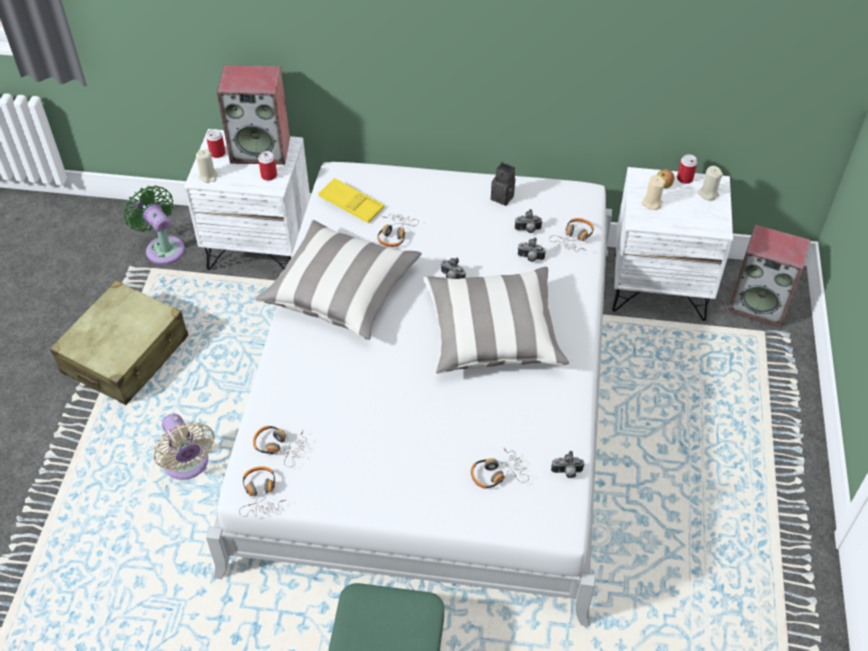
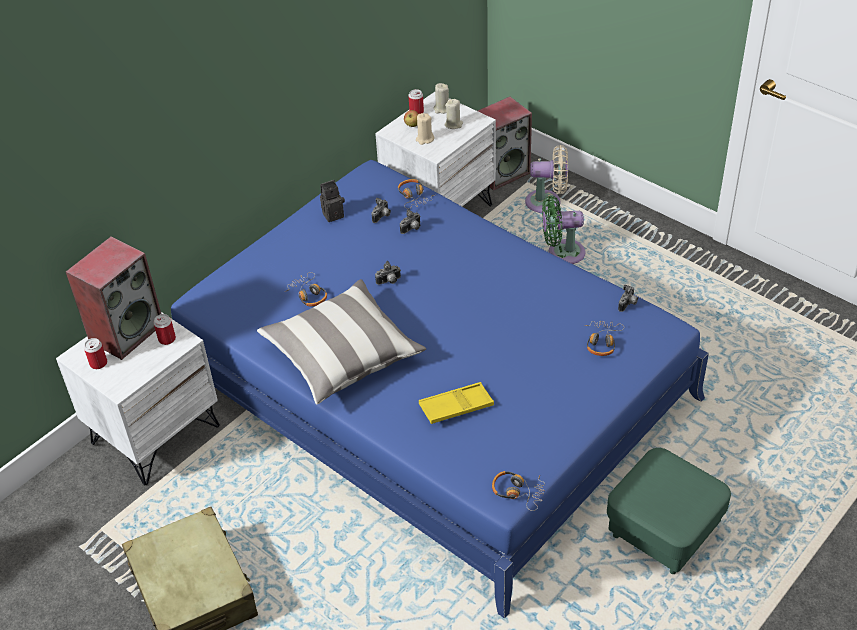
camera: 55 degrees left, 5 degrees down
green fan [123,185,185,265] -> green fan moved to [542,196,586,264]
beige fan [153,414,215,480] -> beige fan moved to [525,145,568,213]
beige candle [196,149,218,183] -> beige candle moved to [444,99,463,129]
white bed [206,162,612,626] -> blue bed [171,160,709,618]
headphones [253,426,307,467] -> none
yellow tray [318,178,384,223] -> yellow tray moved to [419,382,494,424]
pillow [423,267,569,374] -> none

